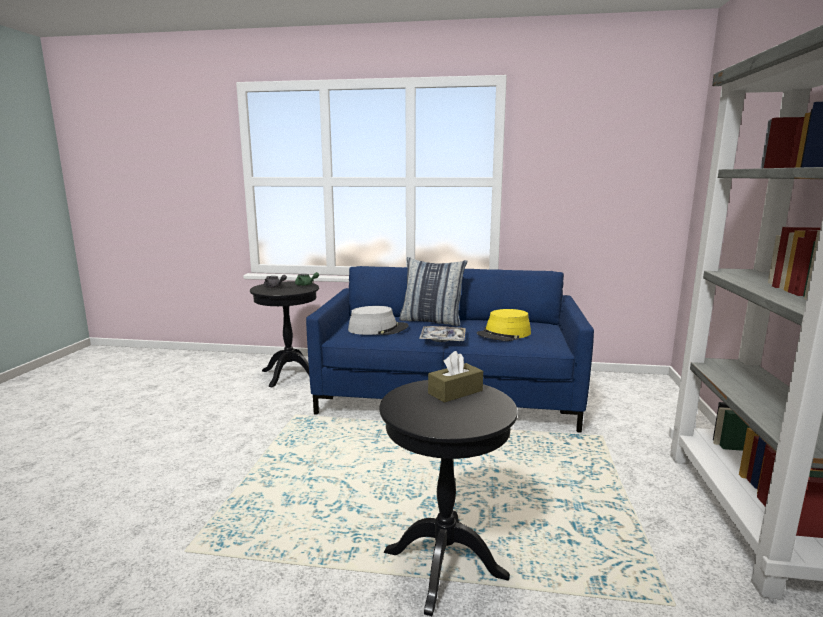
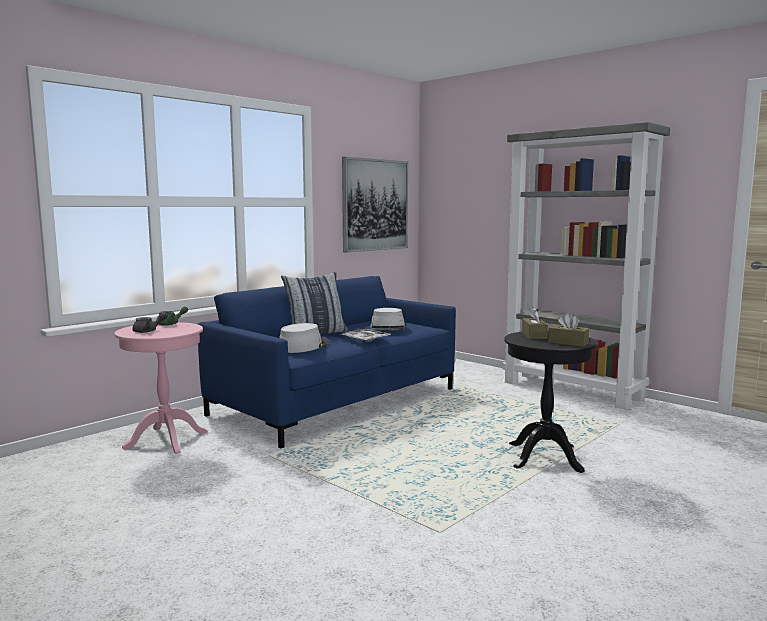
camera: 55 degrees left, 5 degrees down
black side table [250,281,319,387] -> pink side table [114,322,208,454]
yellow hat [477,309,531,341] -> grey hat [370,308,405,331]
none -> picture [342,157,408,253]
none -> brown tissue box [548,313,589,347]

